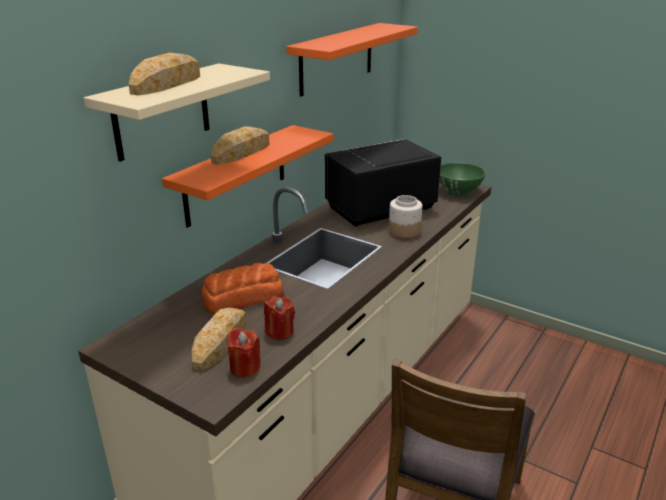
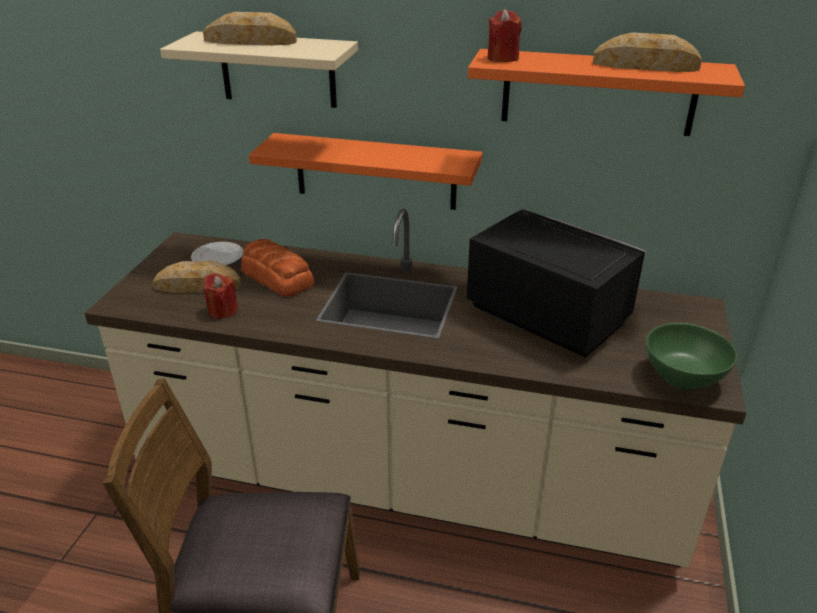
camera: 70 degrees right, 5 degrees up
bread [211,126,270,165] -> bread moved to [593,32,702,72]
red candle [228,327,261,377] -> red candle moved to [488,9,522,62]
jar [389,195,422,238] -> none
none -> plate [191,242,244,266]

